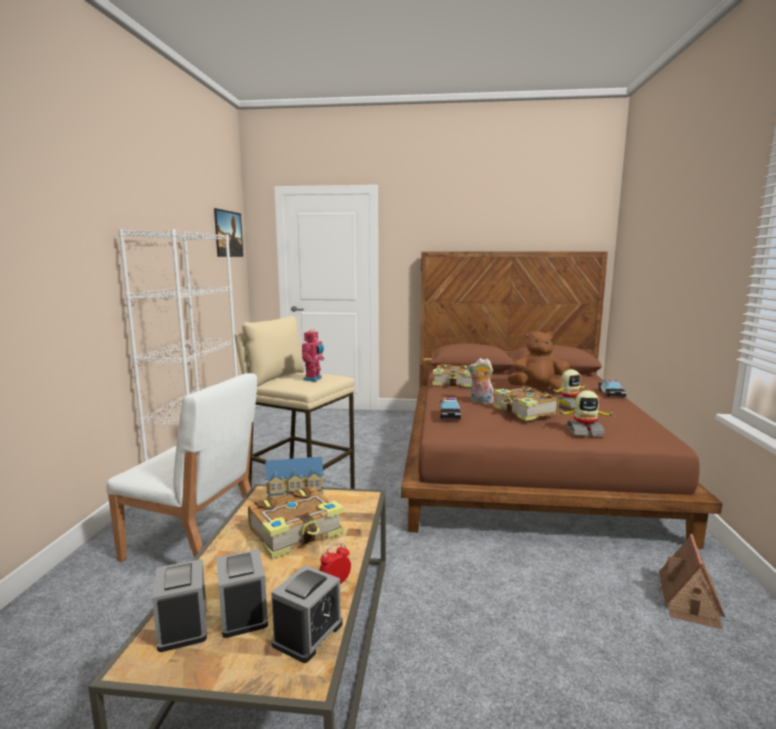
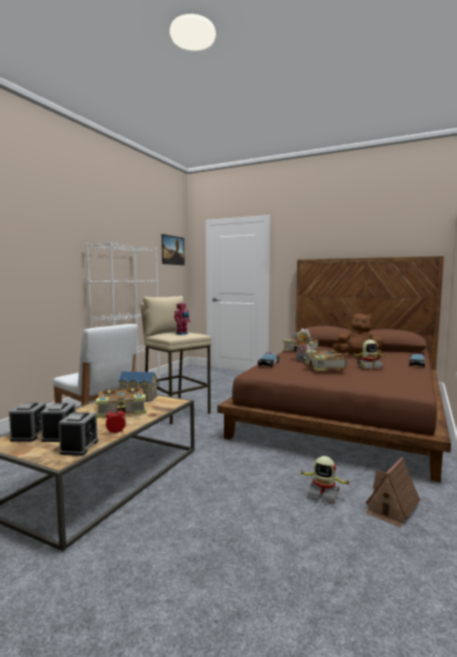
camera: 20 degrees right, 5 degrees down
alarm clock [271,565,343,663] -> alarm clock turned 45 degrees counterclockwise [59,412,98,456]
toy robot [559,390,615,436] -> toy robot moved to [298,456,351,504]

